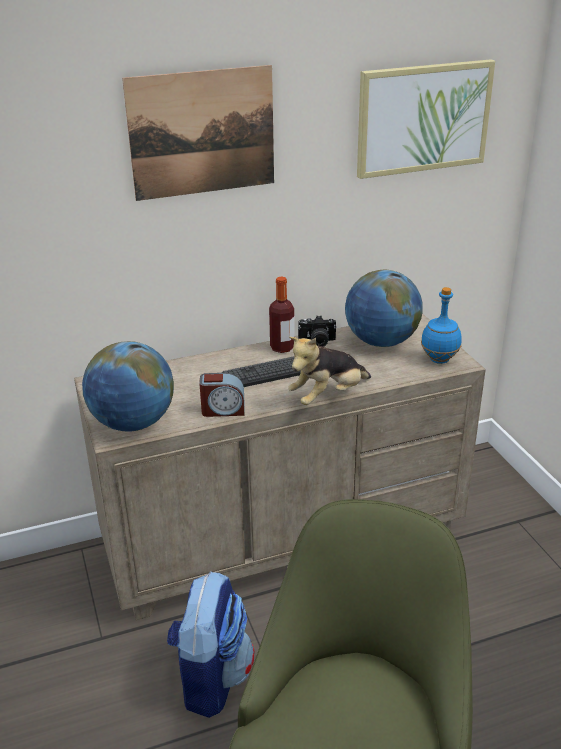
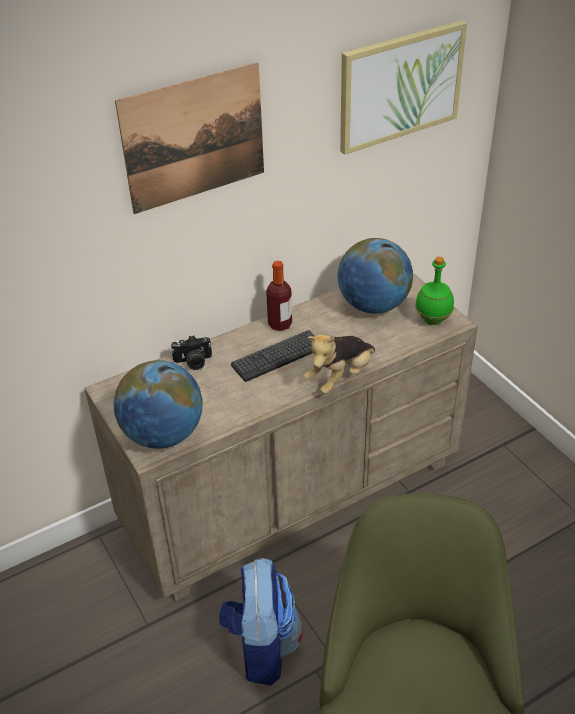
camera: 10 degrees left, 10 degrees up
alarm clock [199,373,245,417] -> none
camera [298,315,337,347] -> camera moved to [171,335,212,370]
blue bottle [421,287,462,364] -> green bottle [415,257,454,325]

